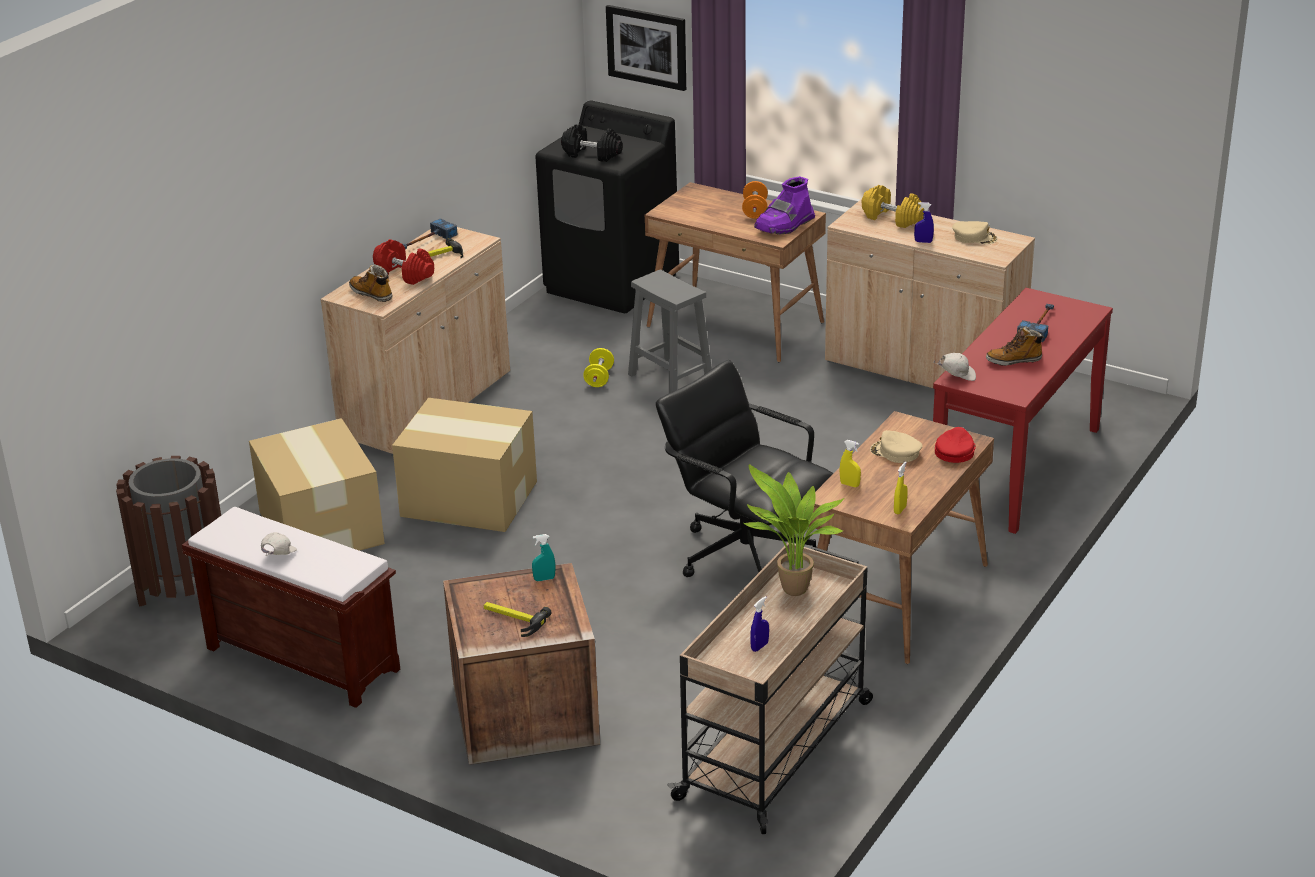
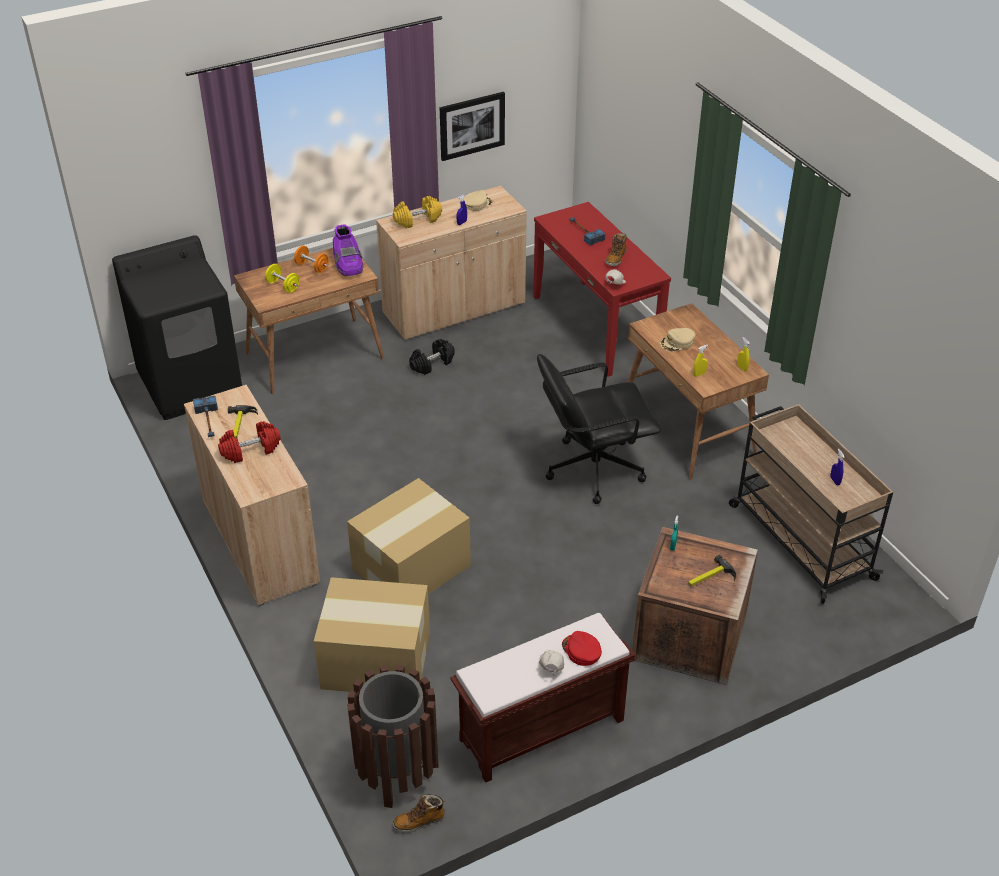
camera: 60 degrees left, 10 degrees up
white cap [261,532,297,556] -> white cap turned 45 degrees clockwise [539,650,564,676]
boot [349,264,392,302] -> boot moved to [393,794,445,833]
black dumbbell [561,124,623,162] -> black dumbbell moved to [409,339,455,375]
yellow dumbbell [583,348,614,387] -> yellow dumbbell moved to [265,264,300,293]
picture [606,5,686,91] -> picture moved to [440,92,505,161]
grey stool [628,270,712,393] -> none
potted plant [742,464,844,596] -> none
red cap [935,427,976,463] -> red cap moved to [562,631,602,666]

